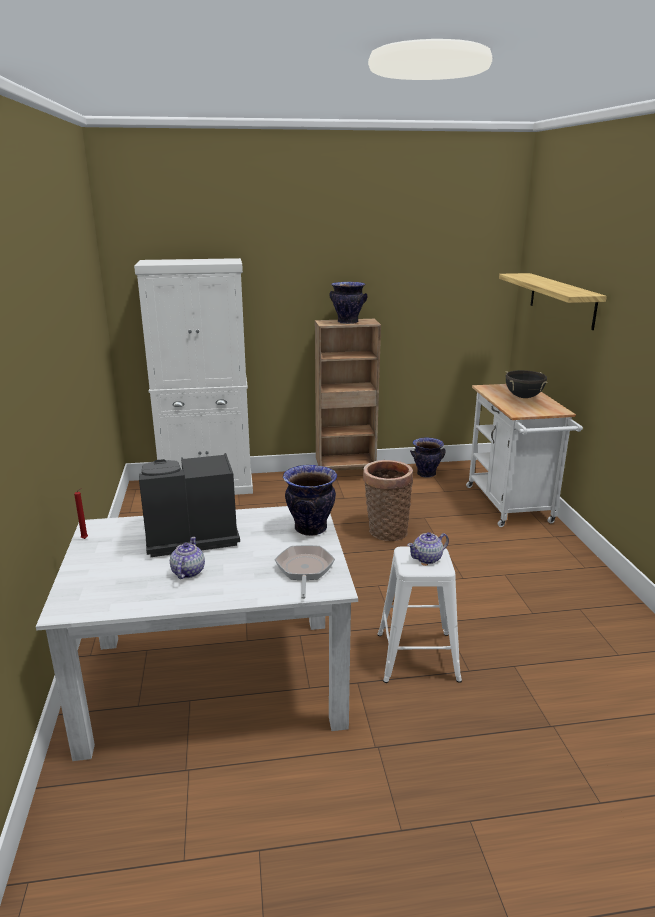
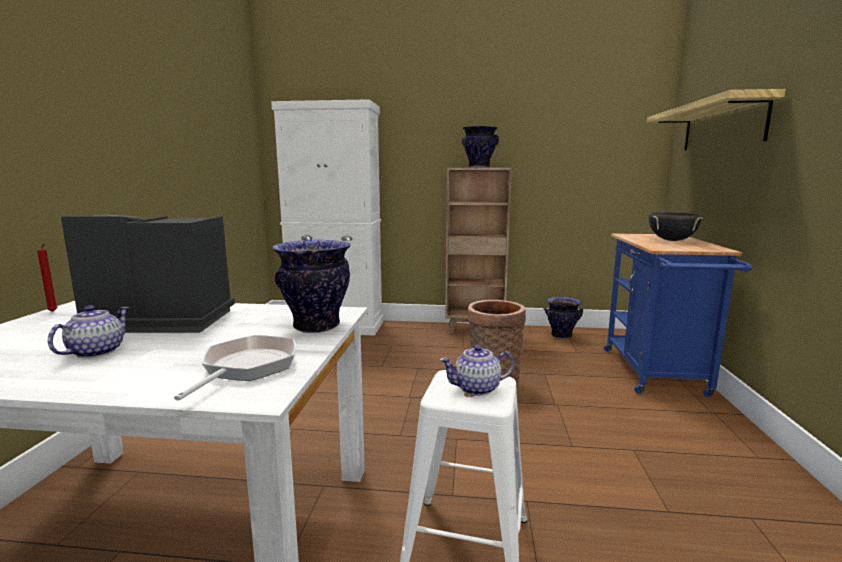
camera: 15 degrees right, 10 degrees down
white cart [466,384,583,527] -> blue cart [604,233,753,397]

